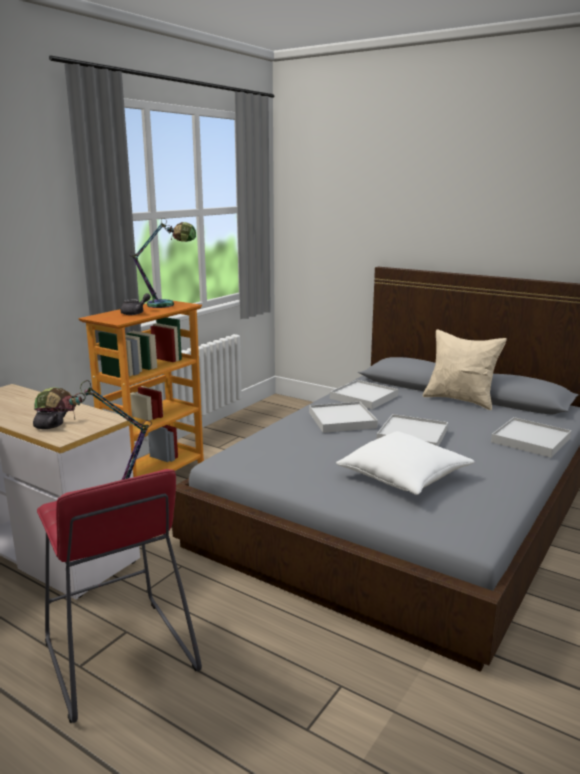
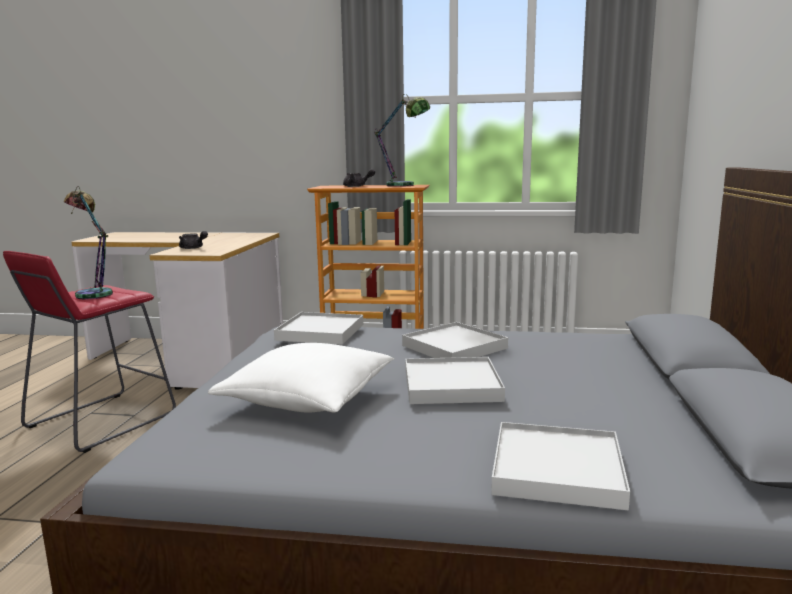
camera: 65 degrees right, 5 degrees down
white tray [330,380,398,409] -> white tray moved to [274,312,363,345]
beige pillow [423,330,507,410] -> none

